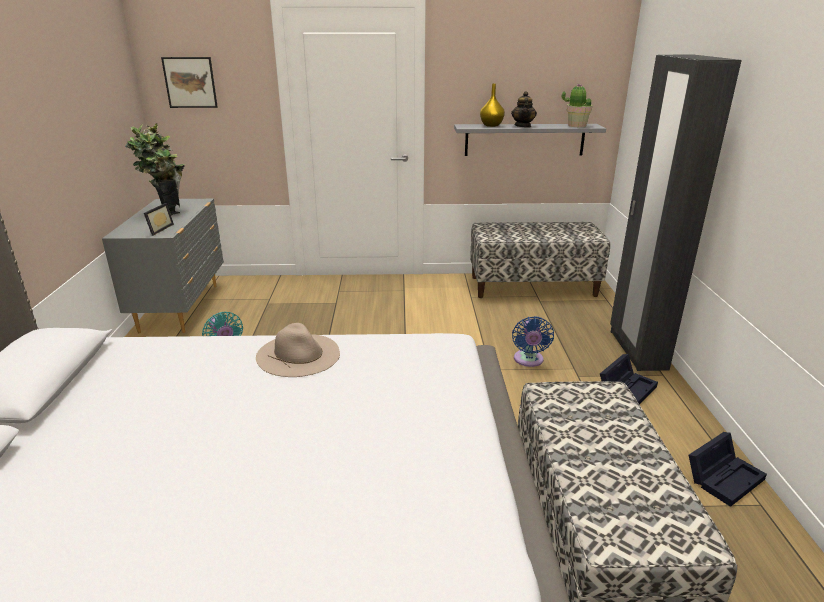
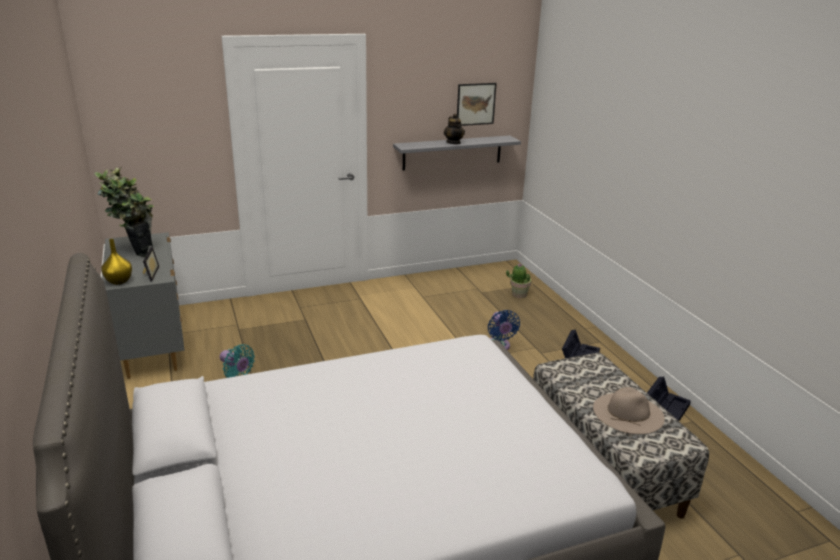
camera: 20 degrees left, 0 degrees up
picture [161,57,218,108] -> picture moved to [457,83,497,126]
beige hat [256,323,340,377] -> beige hat moved to [593,387,665,434]
bench [470,222,610,298] -> none
yellow vase [480,84,505,127] -> yellow vase moved to [101,239,132,285]
potted plant [562,84,592,127] -> potted plant moved to [506,264,531,298]
black wardrobe [610,55,742,371] -> none

